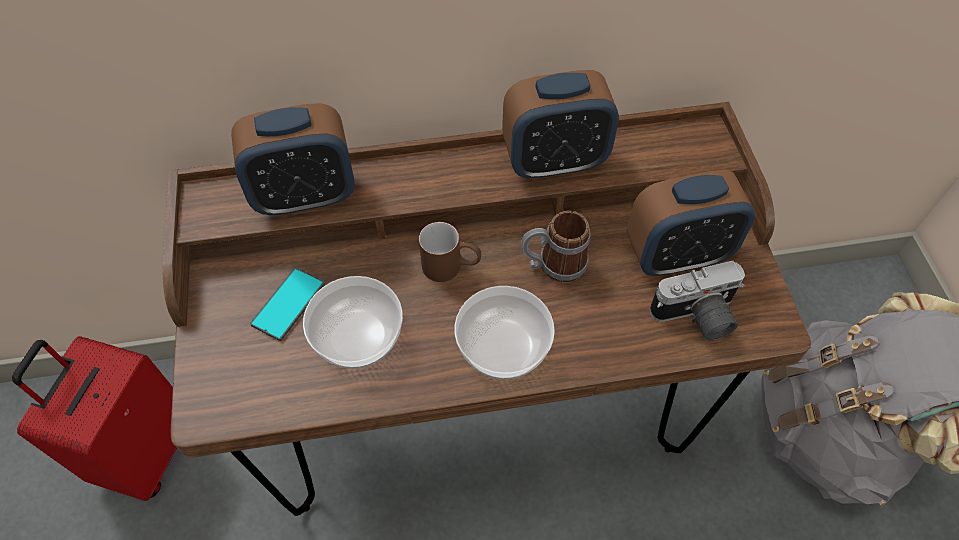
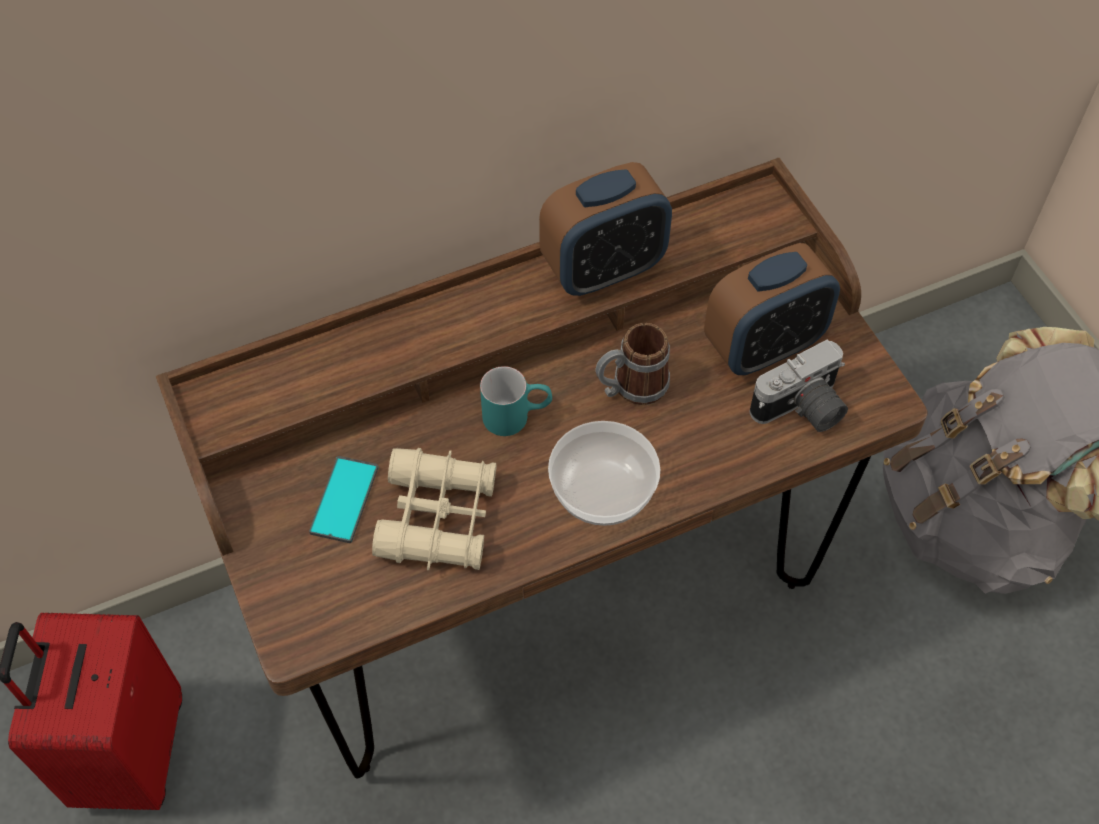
camera: 15 degrees left, 0 degrees up
alarm clock [231,103,355,216] -> none
bowl [303,276,403,369] -> beige binoculars [372,448,496,570]
brown mug [419,222,481,282] -> turquoise mug [480,366,552,436]

